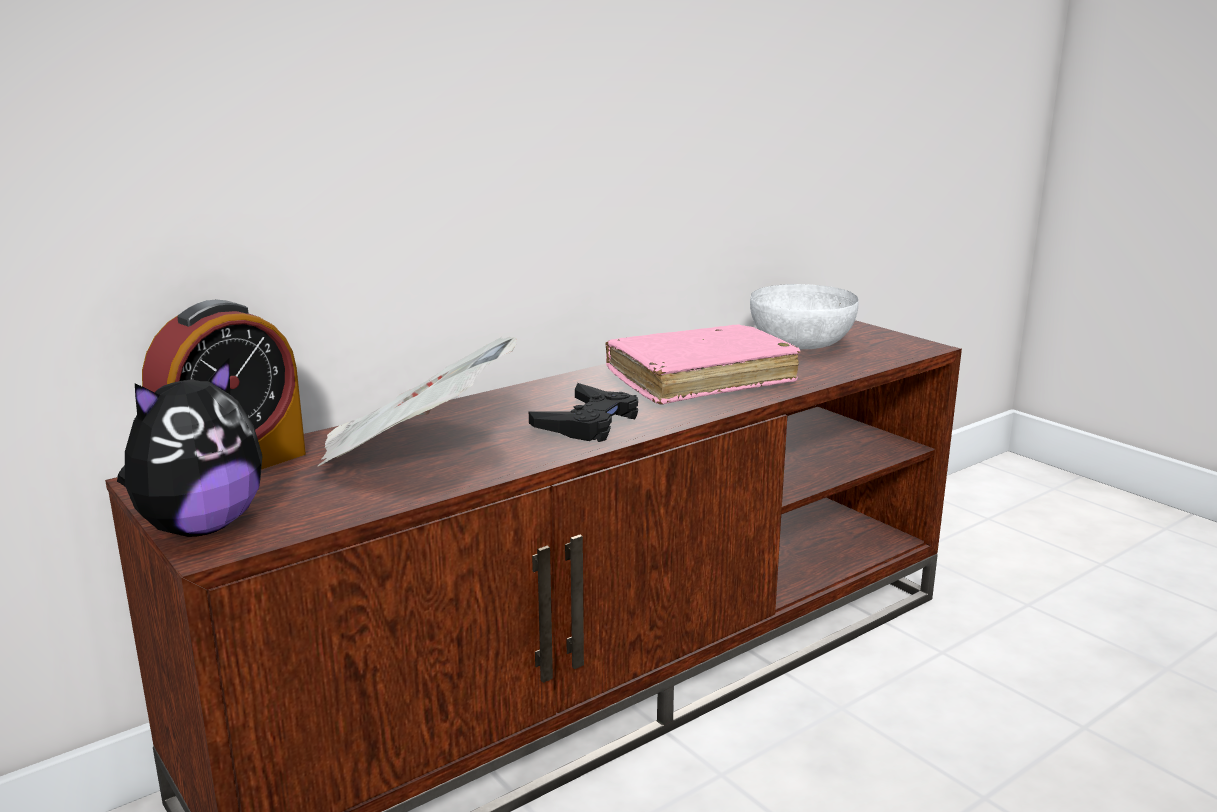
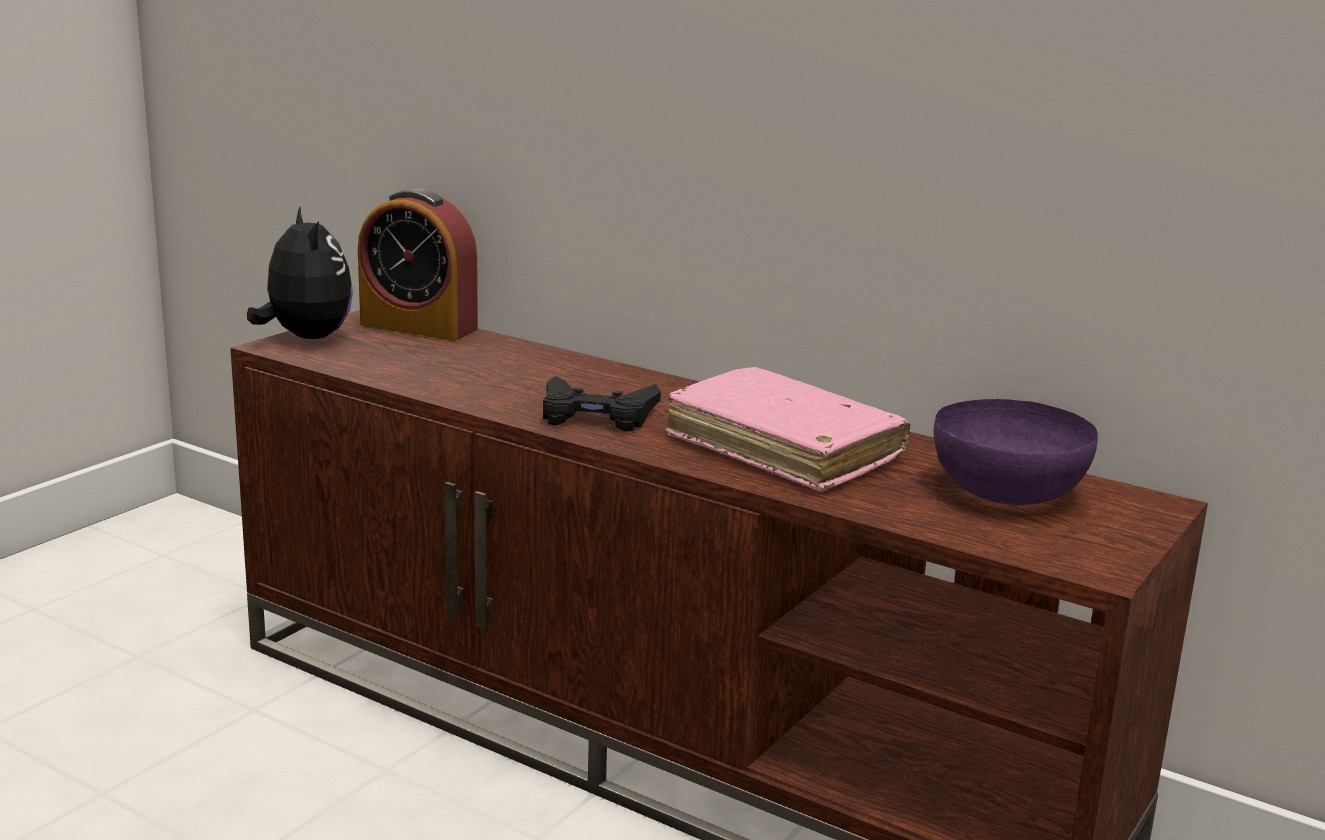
camera: 70 degrees right, 0 degrees up
plush toy [117,358,262,537] -> plush toy turned 135 degrees counterclockwise [247,205,353,339]
newspaper [317,337,517,467] -> none
white bowl [750,284,859,349] -> purple bowl [934,399,1098,505]

